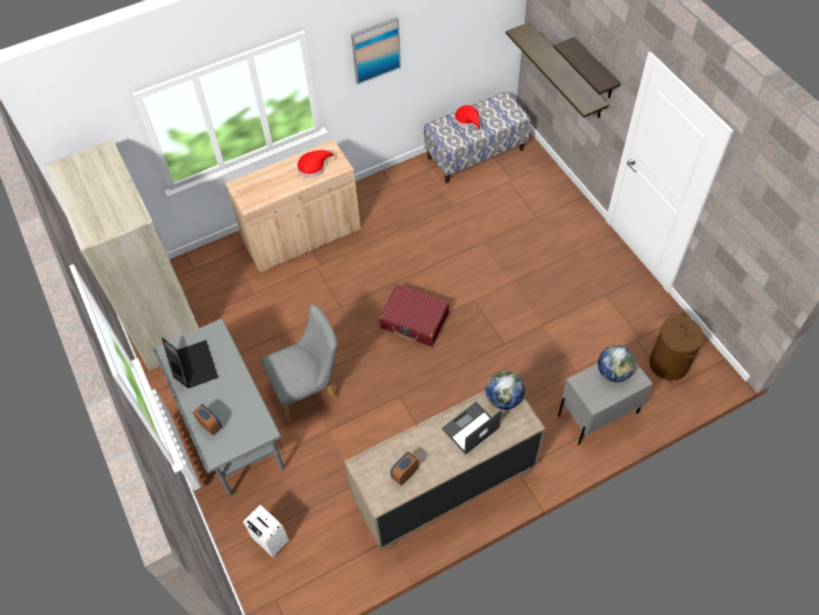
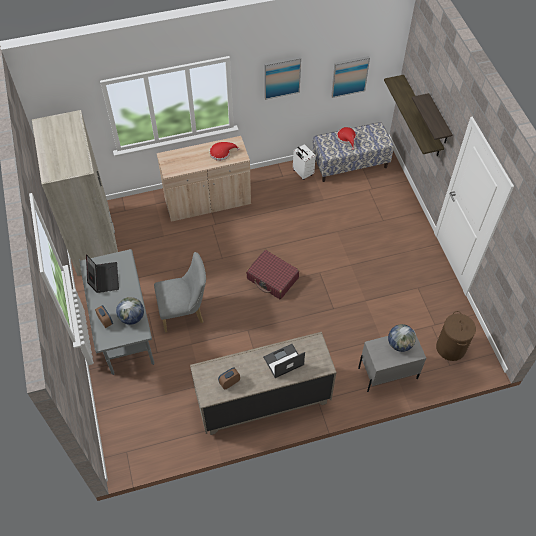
camera: 10 degrees right, 0 degrees up
white suitcase [243,505,289,557] -> white suitcase moved to [293,144,316,180]
globe [486,371,525,410] -> globe moved to [116,297,144,325]
none -> picture [331,56,370,98]

